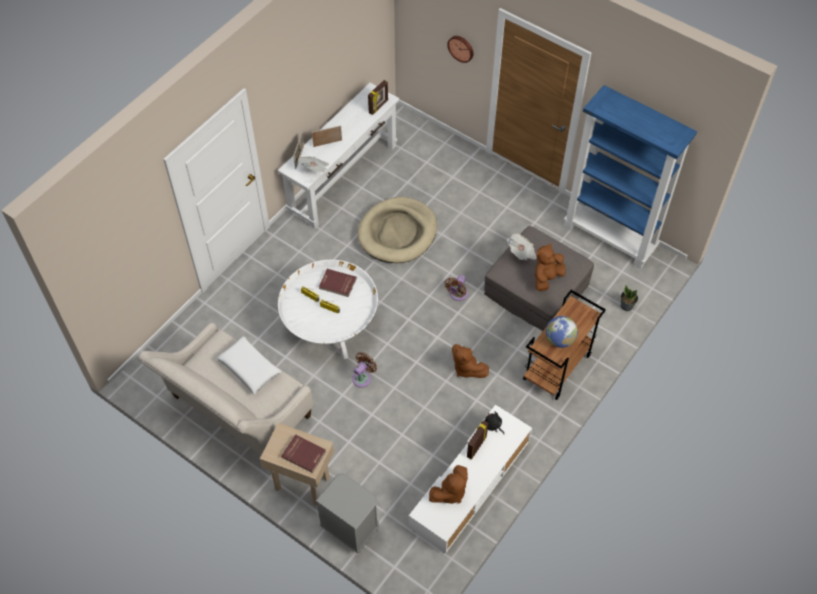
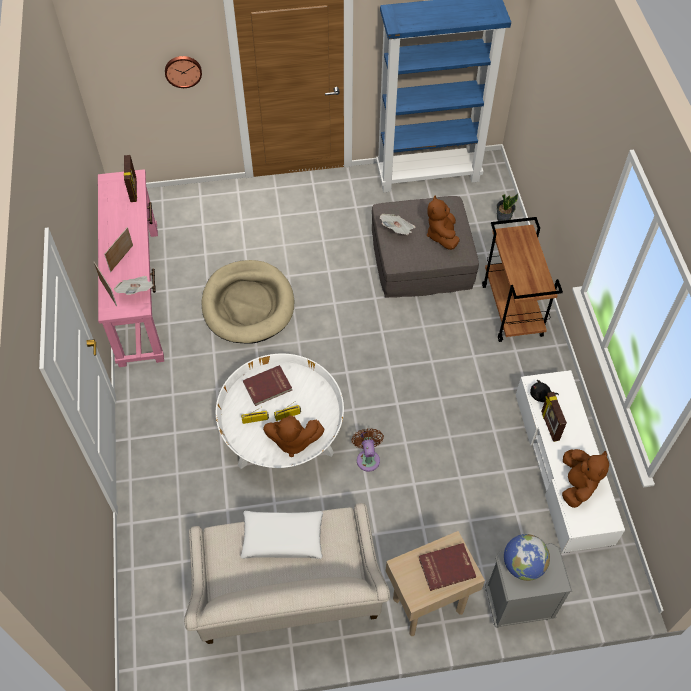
camera: 45 degrees left, 0 degrees up
white console table [278,83,399,229] -> pink console table [98,169,164,367]
brown fan [444,275,468,301] -> none
brown plush toy [452,344,489,378] -> brown plush toy moved to [263,415,325,457]
globe [546,316,578,348] -> globe moved to [504,534,550,581]

